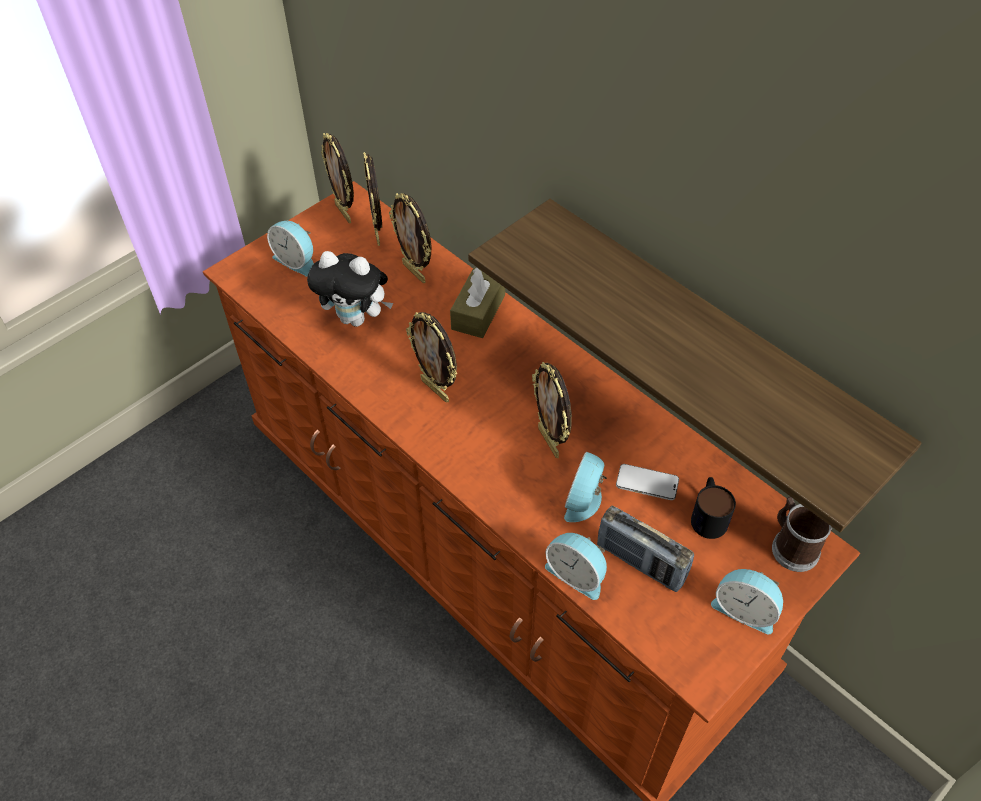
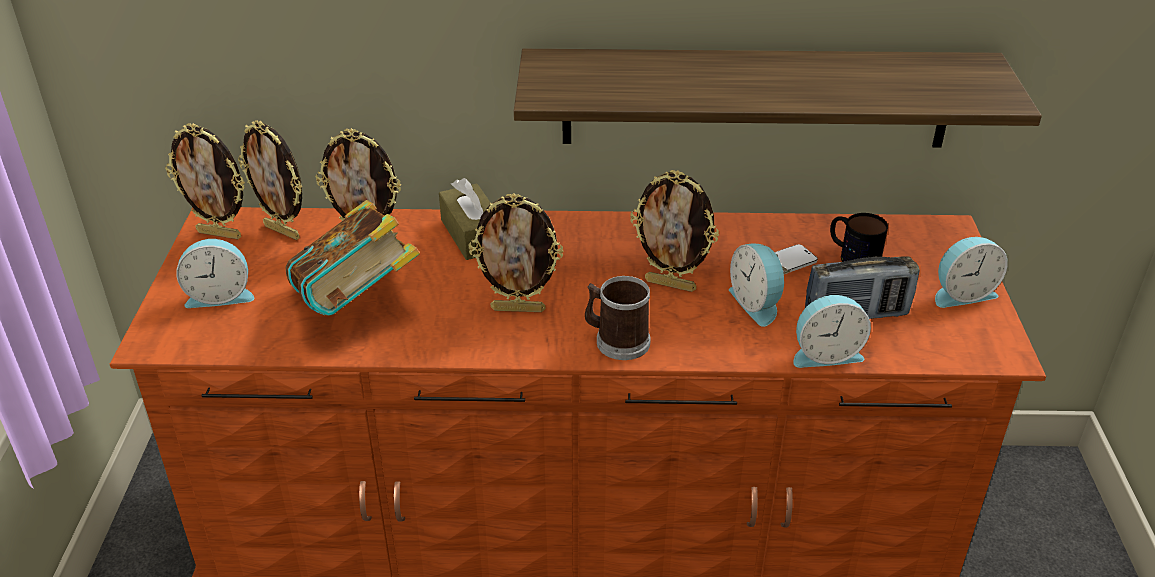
camera: 45 degrees left, 15 degrees down
plush toy [307,251,393,327] -> book [285,200,420,316]
mug [772,497,832,572] -> mug moved to [585,276,651,360]

